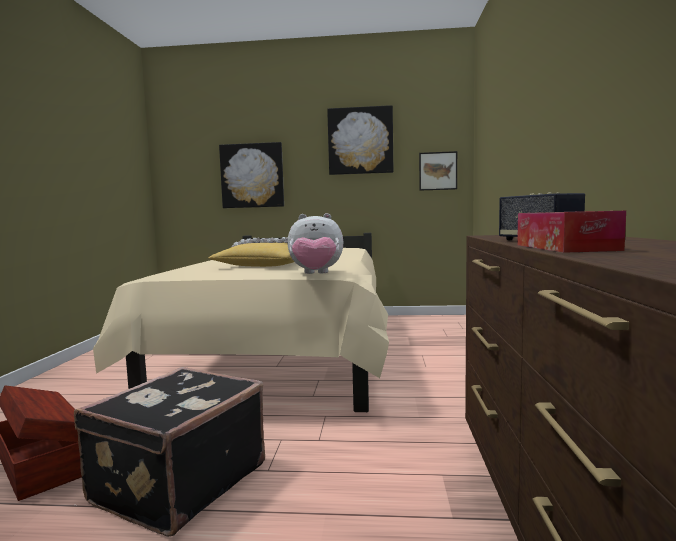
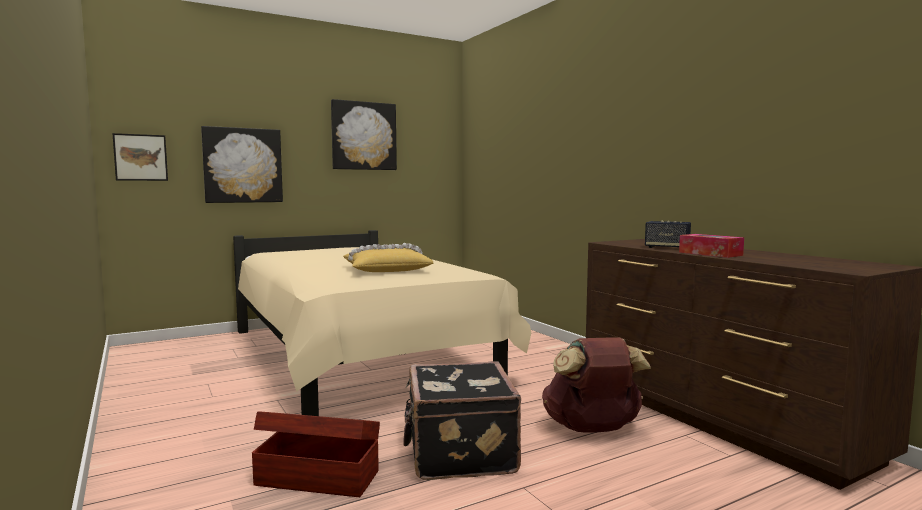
camera: 35 degrees left, 0 degrees up
plush toy [287,213,343,274] -> none
picture [419,151,457,191] -> picture moved to [113,133,168,181]
none -> brown backpack [542,337,651,433]

